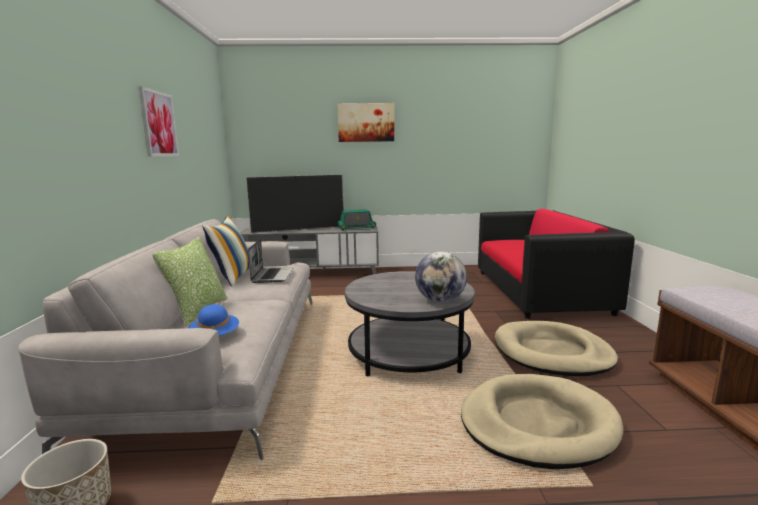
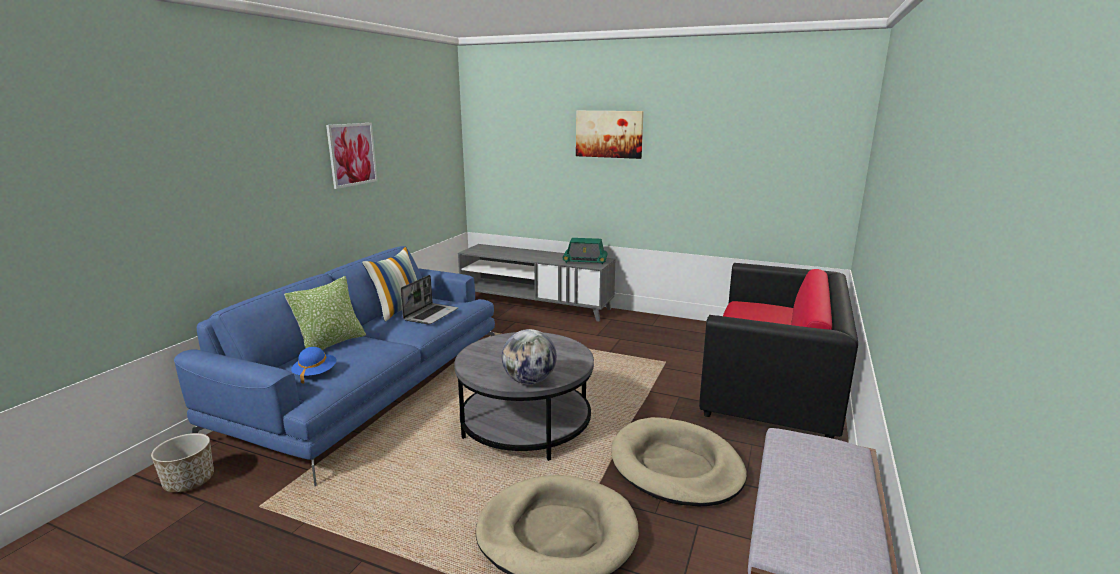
camera: 25 degrees right, 5 degrees up
grey sofa [18,219,313,460] -> blue sofa [174,246,495,486]
television [246,175,344,233] -> none

